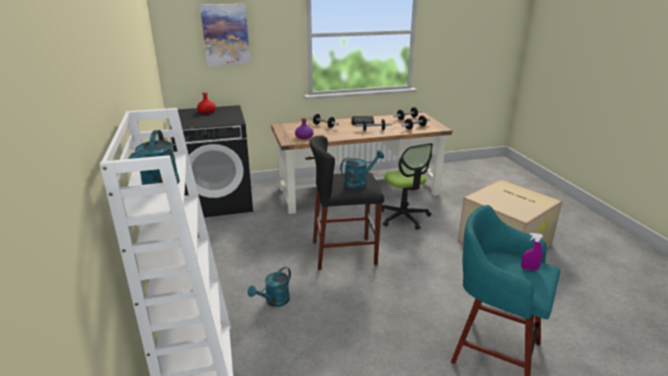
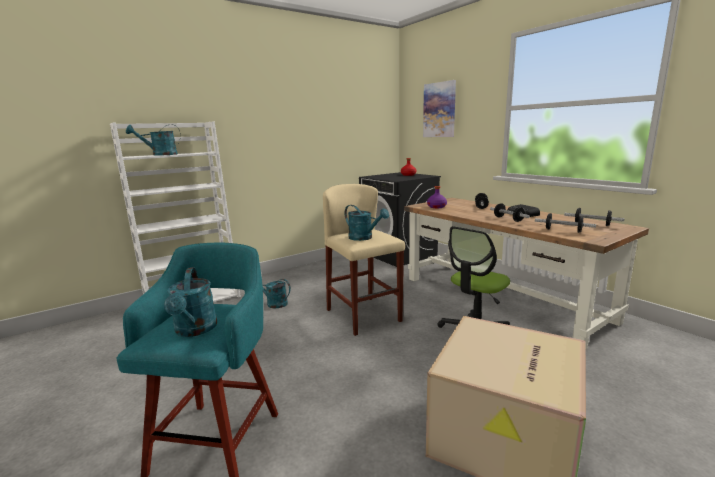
camera: 70 degrees right, 10 degrees down
black stool [309,135,384,270] -> beige stool [323,184,405,336]
purple spray bottle [521,233,543,270] -> turquoise watering can [164,267,217,337]

